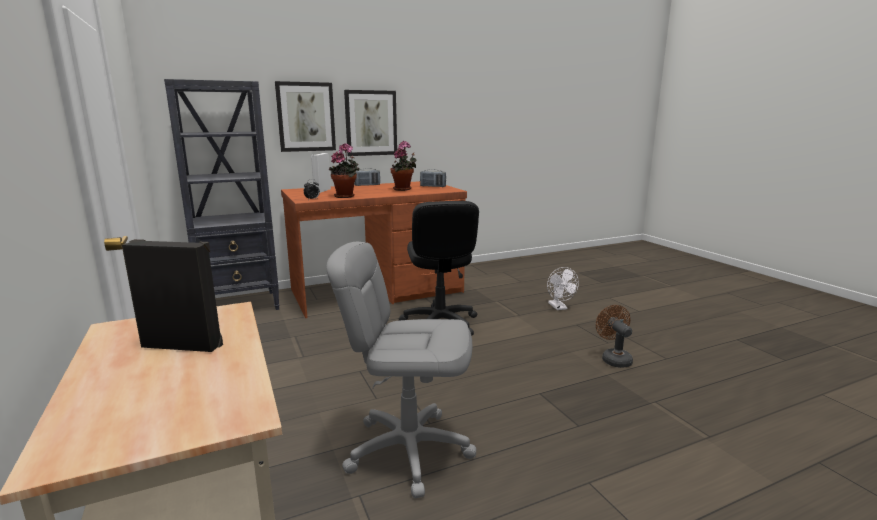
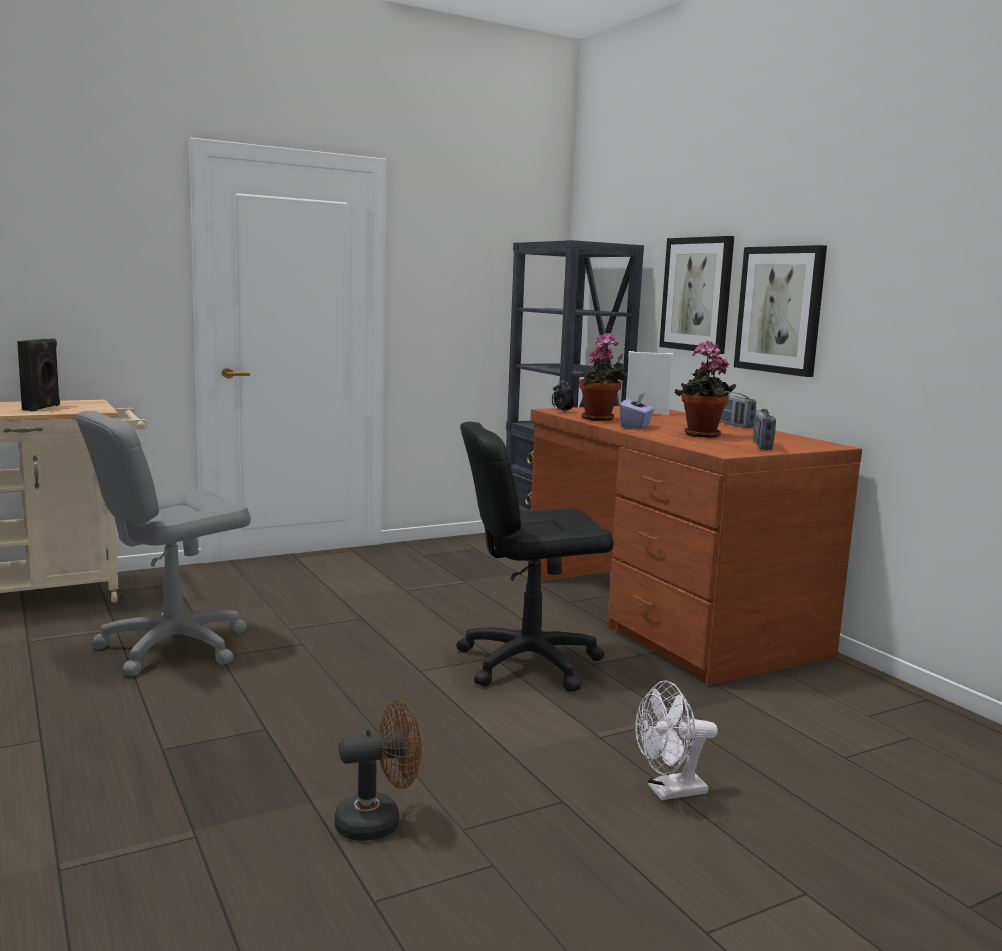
camera: 85 degrees right, 5 degrees down
grey office chair [326,242,476,498] -> grey office chair turned 135 degrees counterclockwise [76,411,251,676]
none -> purple tissue box [619,393,654,429]

